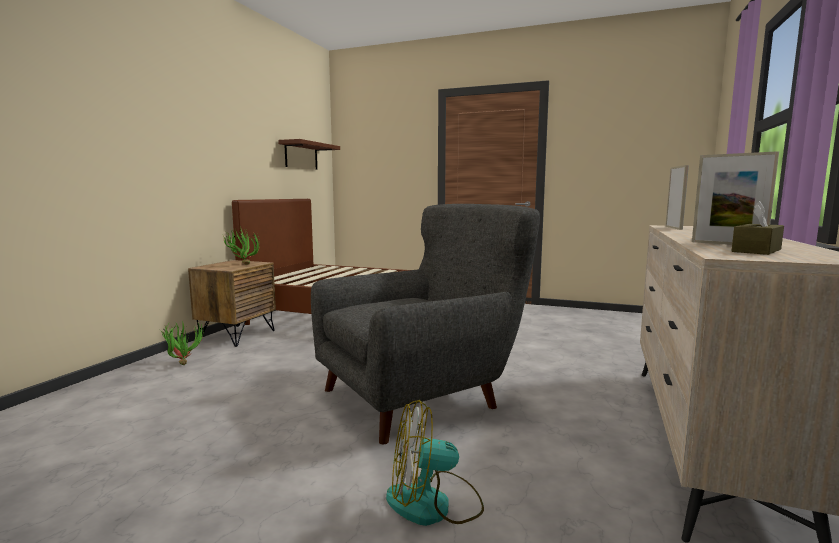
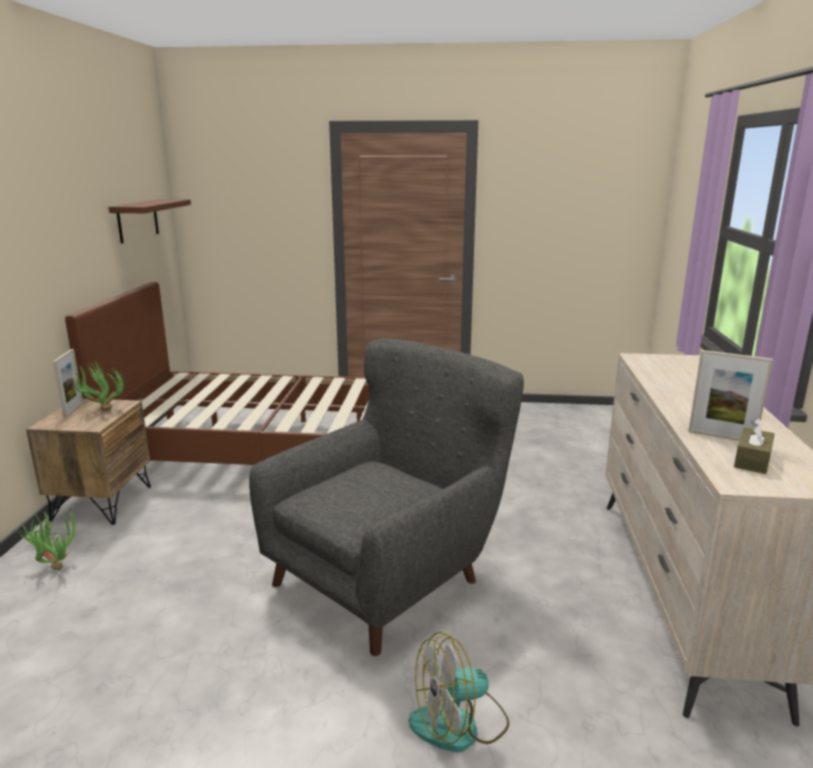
camera: 15 degrees left, 10 degrees up
picture frame [665,165,689,230] -> picture frame moved to [53,349,83,418]

